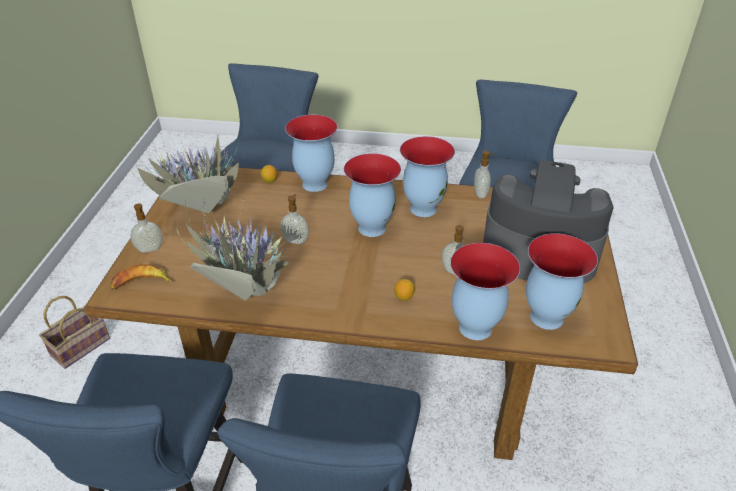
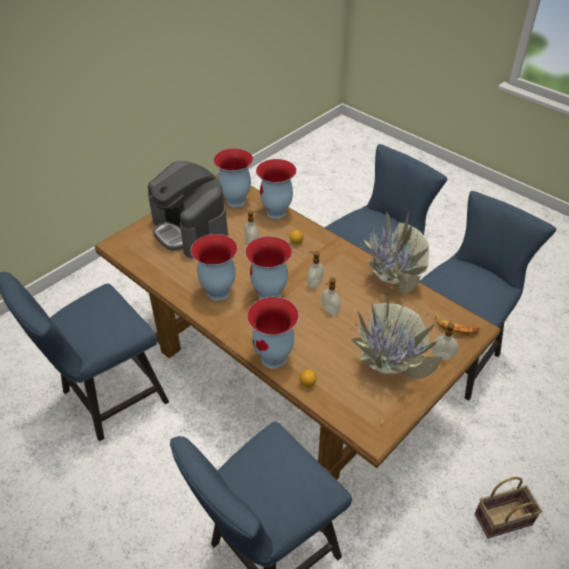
camera: 145 degrees left, 5 degrees up
soap dispenser [474,151,495,198] -> soap dispenser moved to [307,251,324,289]

